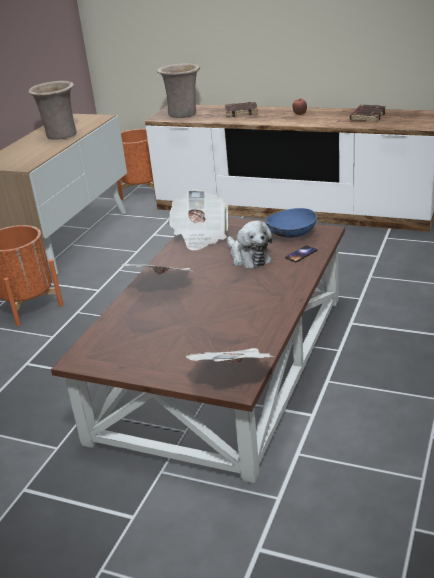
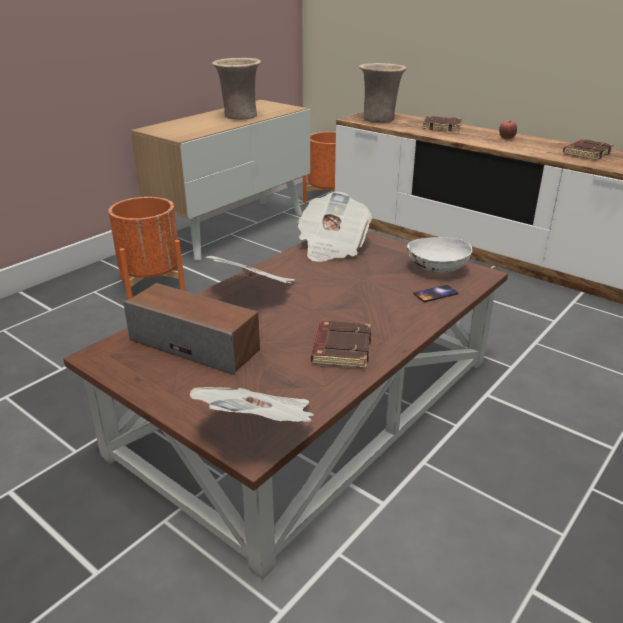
camera: 15 degrees right, 0 degrees up
plush toy [227,220,272,268] -> none
blue bowl [266,208,317,238] -> white bowl [407,237,472,272]
none -> speaker [123,283,260,375]
none -> brown book [311,321,371,369]

